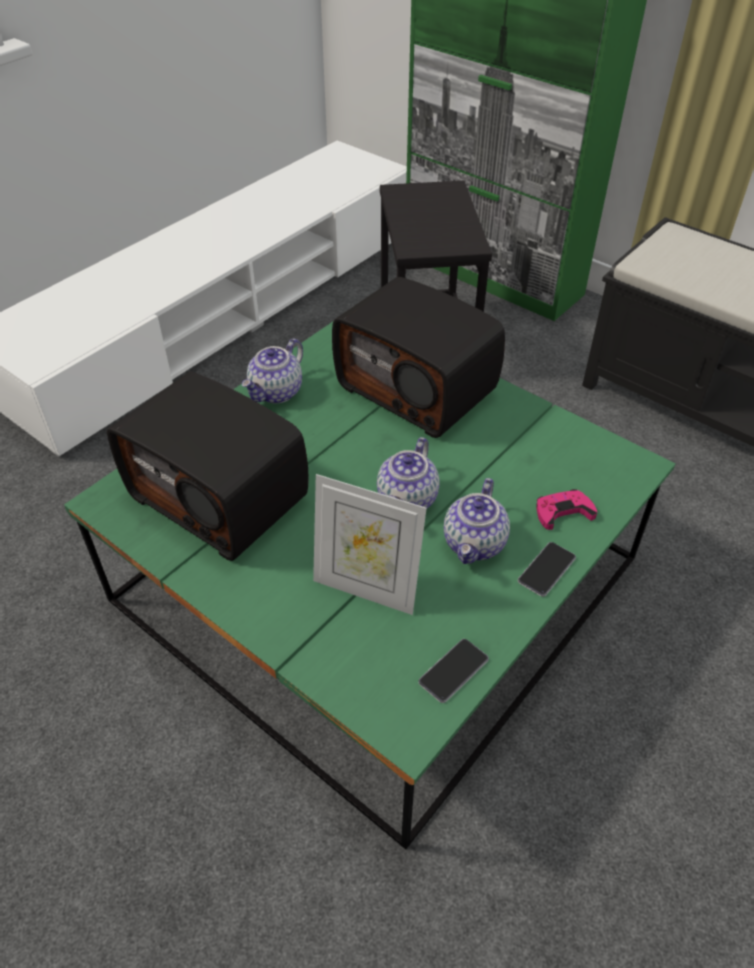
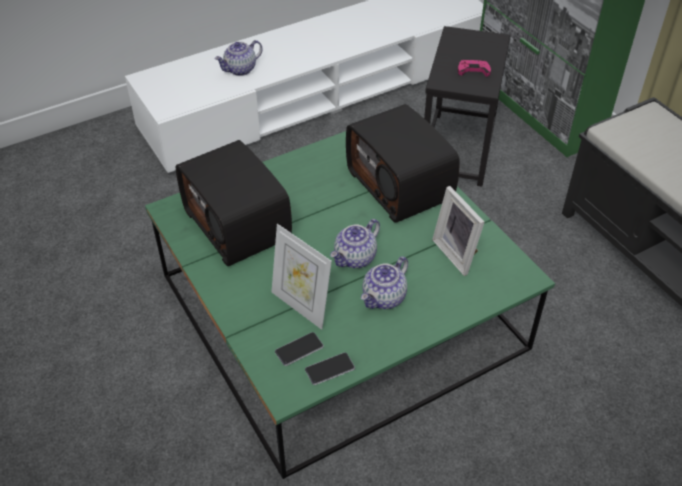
camera: 20 degrees right, 0 degrees up
teapot [242,338,303,403] -> teapot moved to [215,40,262,76]
phone [518,542,576,597] -> phone moved to [275,332,324,366]
pink game controller [537,489,597,530] -> pink game controller moved to [458,60,491,77]
none -> picture frame [432,186,485,276]

